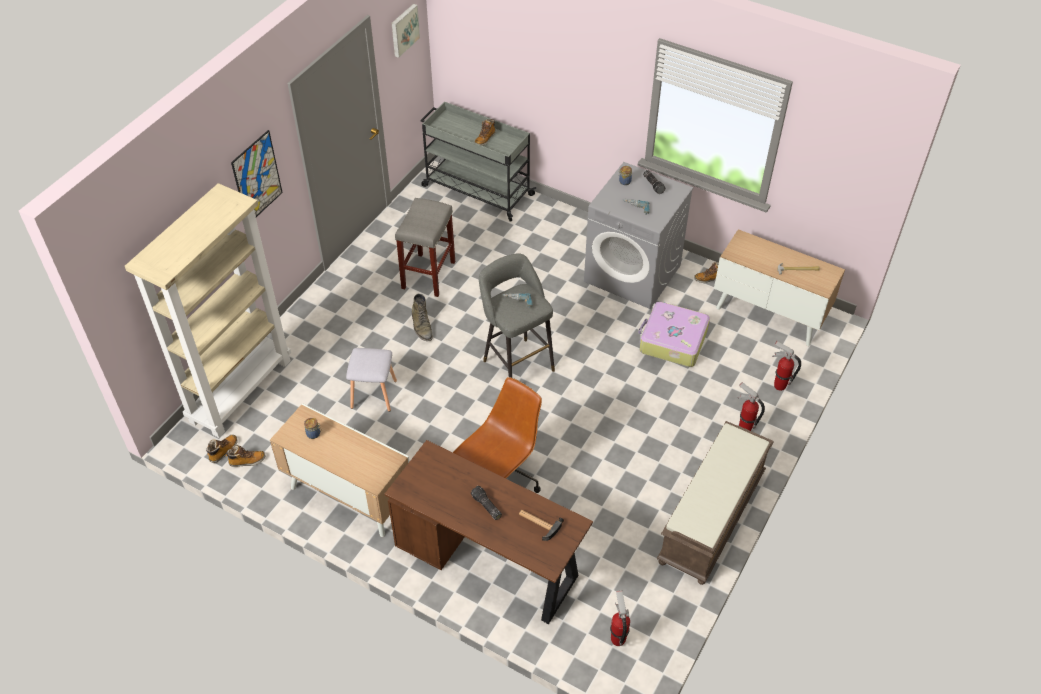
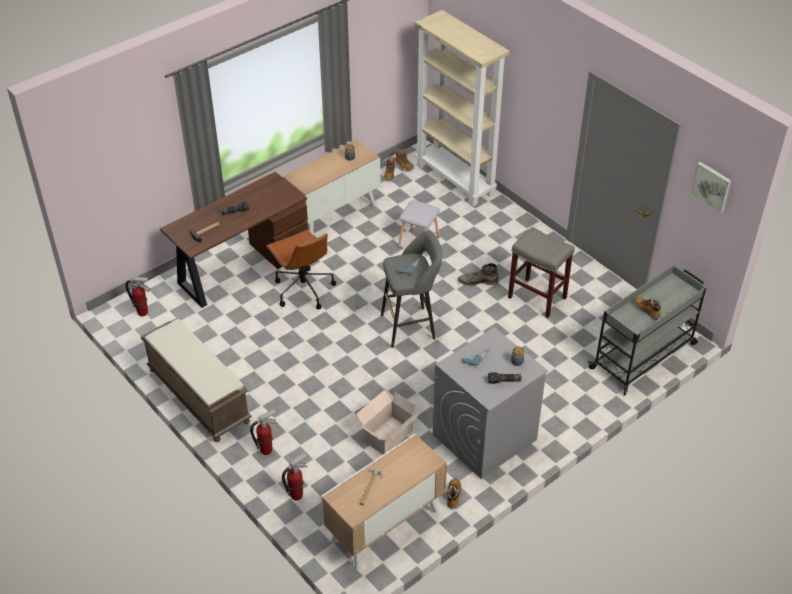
camera: 110 degrees right, 5 degrees down
picture [231,130,283,217] -> none
suitcase [638,301,710,367] -> cardboard box [356,390,420,454]

